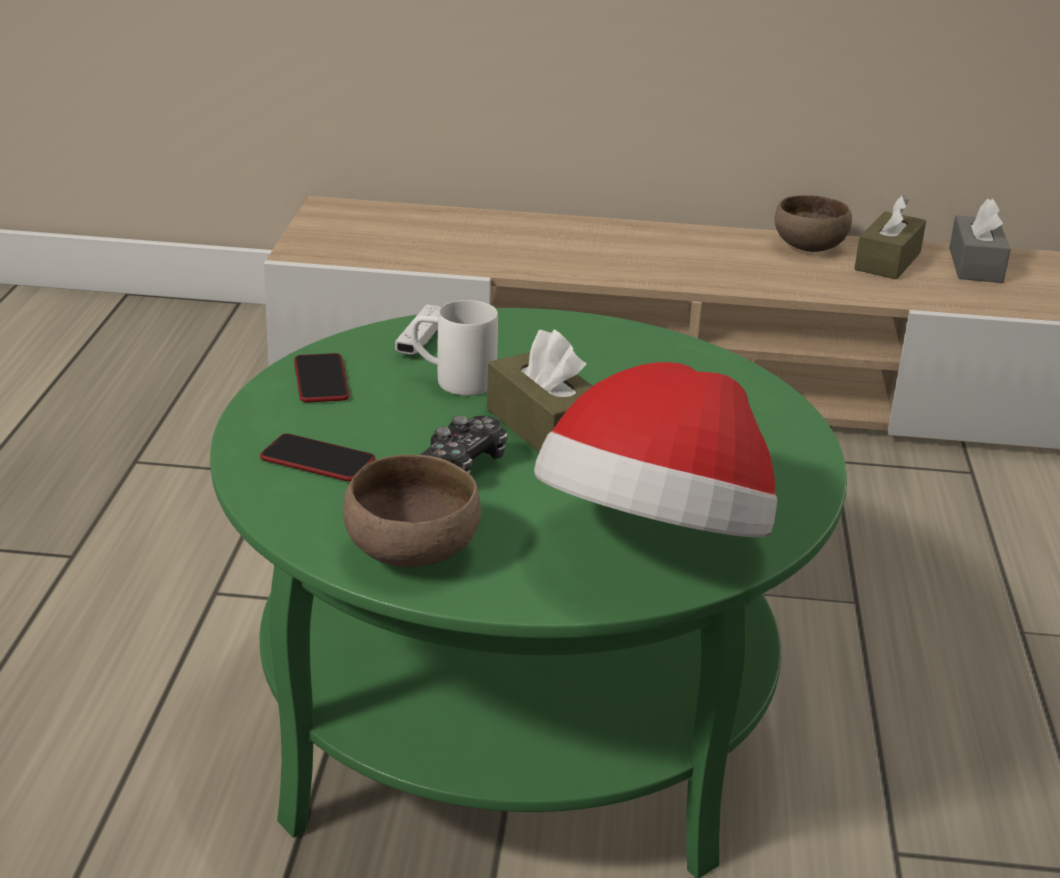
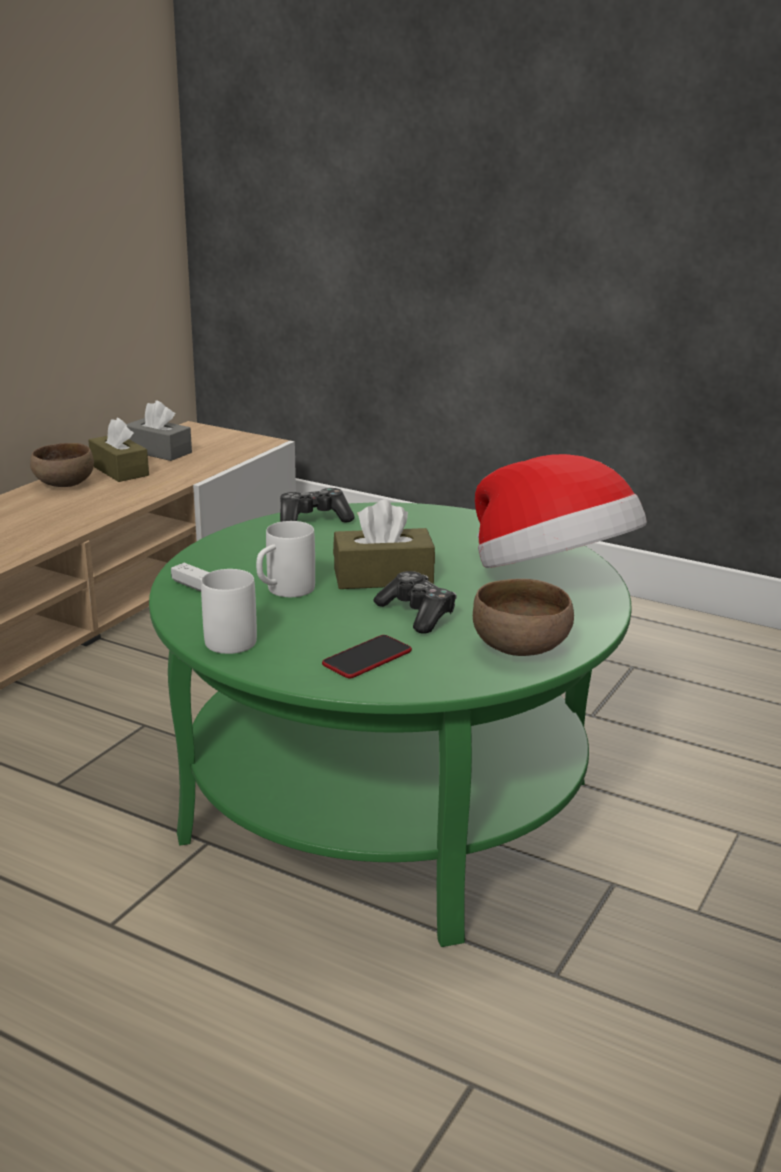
camera: 65 degrees left, 5 degrees down
phone [294,353,350,402] -> white mug [201,569,257,654]
none -> game controller [280,488,354,522]

